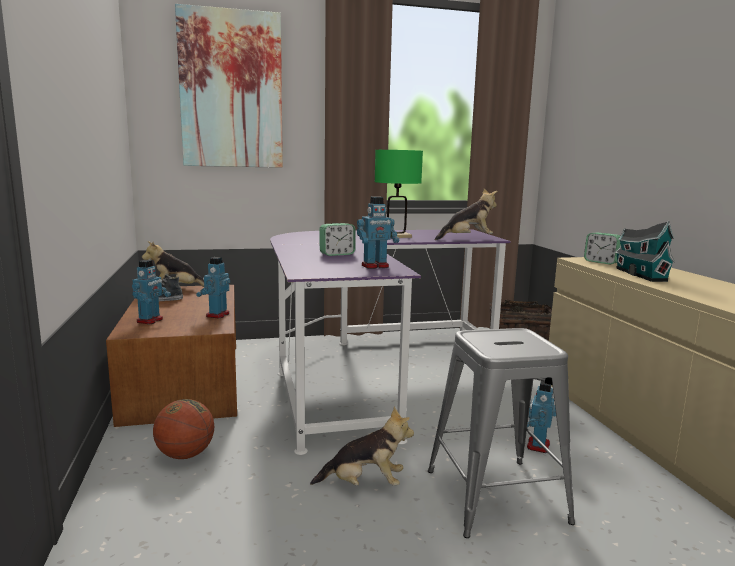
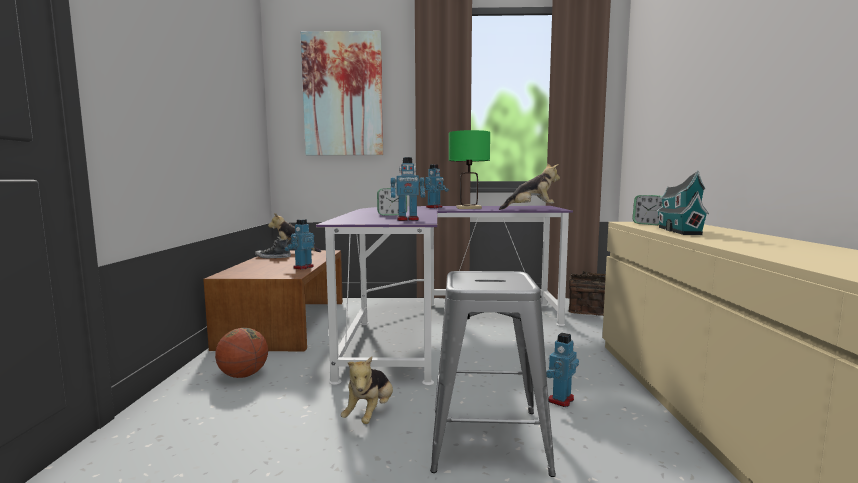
camera: 15 degrees right, 5 degrees down
toy robot [132,260,171,324] -> toy robot moved to [425,164,449,208]
plush toy [310,407,414,486] -> plush toy turned 90 degrees clockwise [341,356,393,424]

